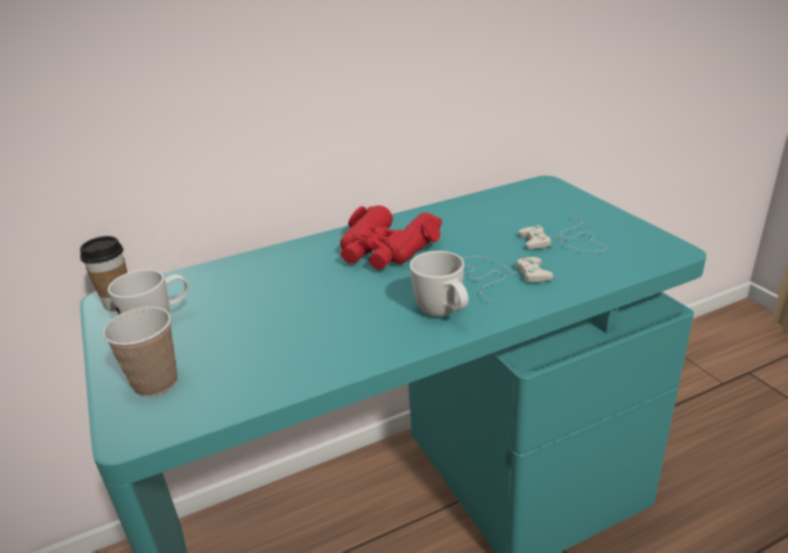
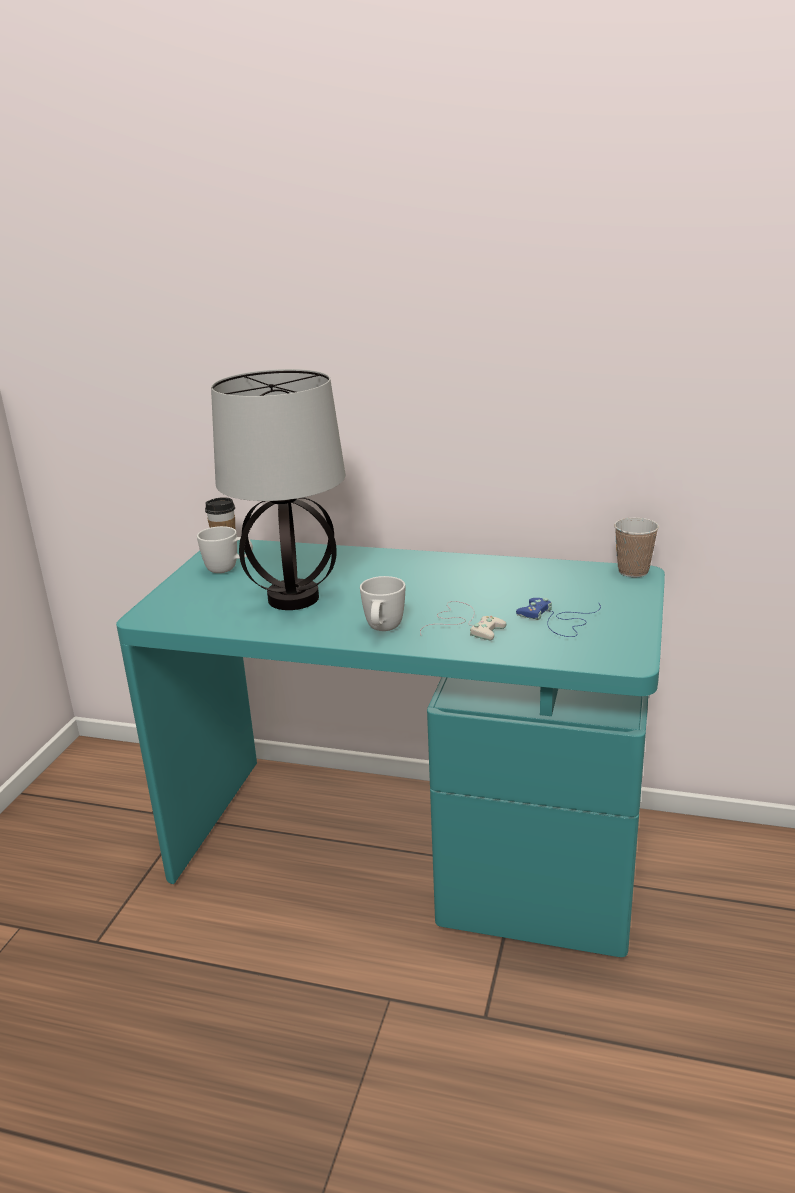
camera: 40 degrees right, 5 degrees down
cup [102,307,177,397] -> cup moved to [614,518,659,577]
red binoculars [340,205,442,269] -> none
white game controller [518,215,608,251] -> blue game controller [516,598,601,637]
none -> table lamp [211,369,346,610]

